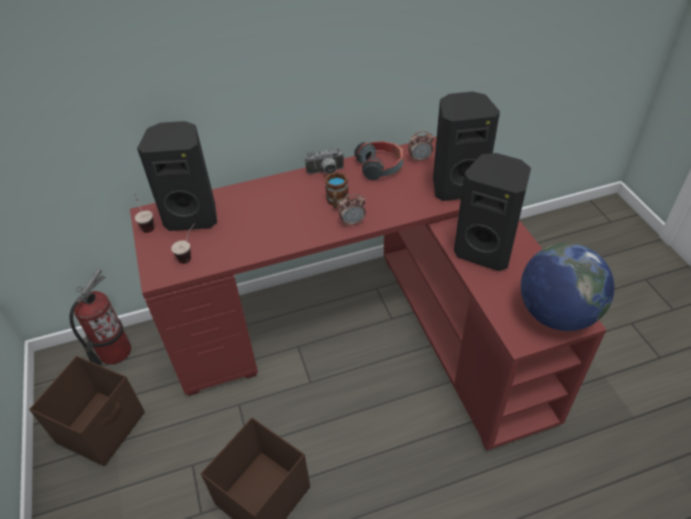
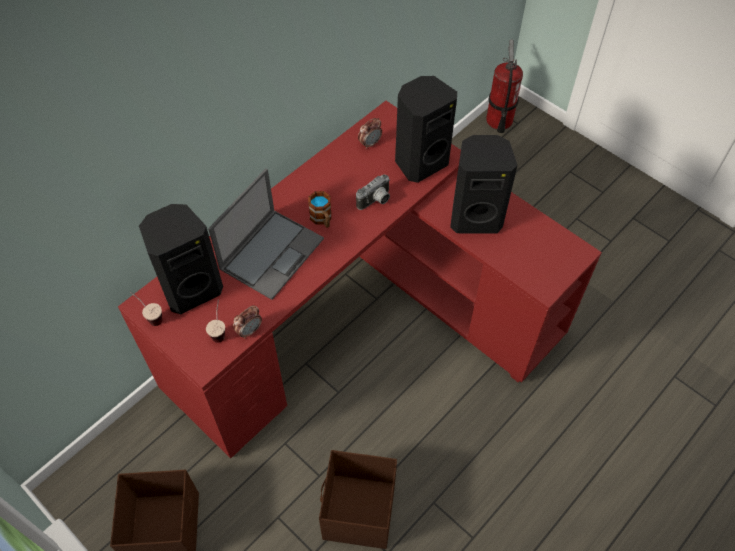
camera: 30 degrees left, 10 degrees up
fire extinguisher [69,269,131,366] -> fire extinguisher moved to [486,40,523,133]
camera [305,148,344,174] -> camera moved to [356,174,390,210]
alarm clock [338,194,366,227] -> alarm clock moved to [233,305,262,339]
headphones [354,141,403,180] -> none
globe [521,243,614,331] -> none
none -> laptop [208,168,324,300]

